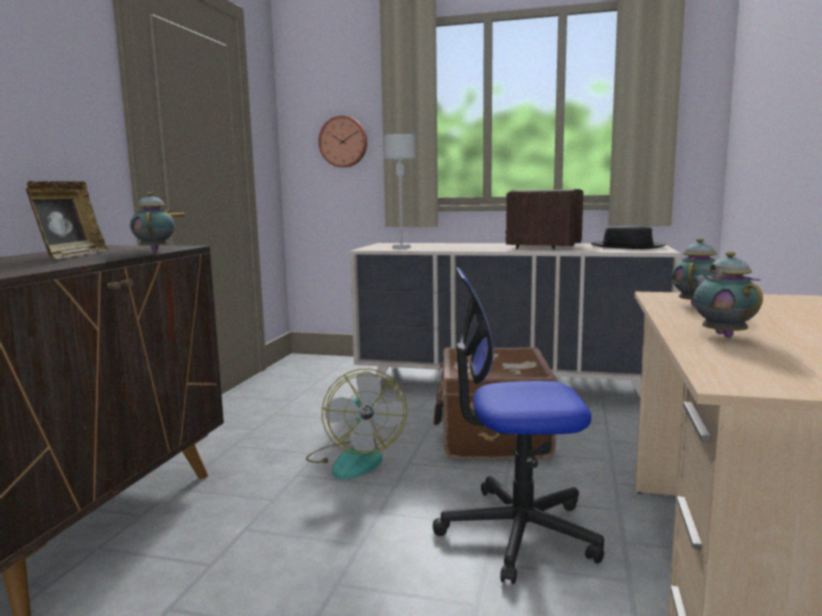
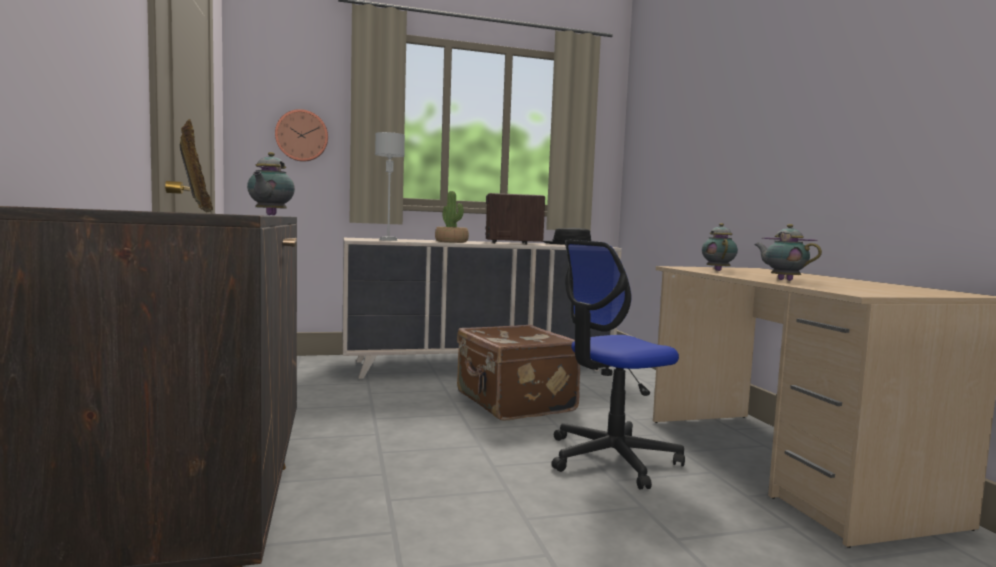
camera: 30 degrees left, 5 degrees down
teapot [130,192,175,251] -> teapot turned 135 degrees counterclockwise [247,152,295,215]
fan [306,369,407,479] -> none
none -> potted plant [435,191,469,243]

